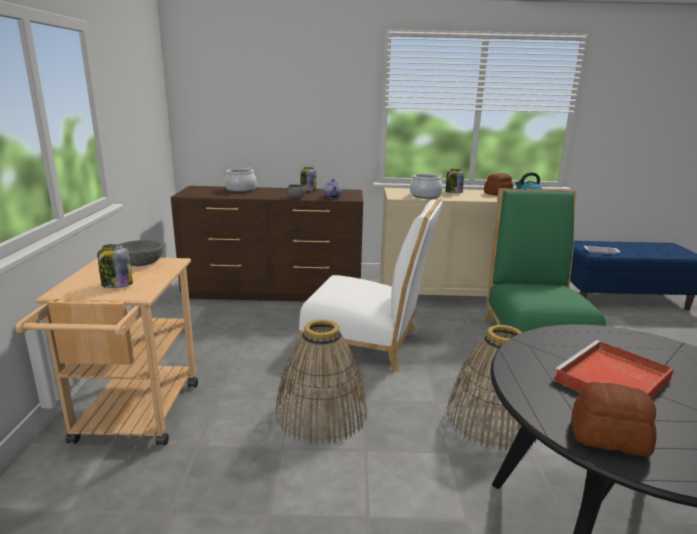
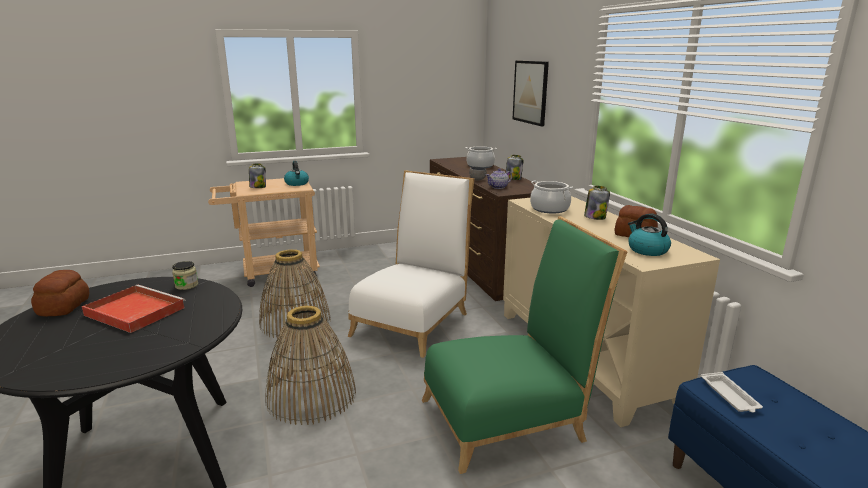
camera: 70 degrees right, 0 degrees up
grey bowl [120,240,163,266] -> kettle [284,161,309,186]
white chair [298,198,442,372] -> white chair turned 150 degrees counterclockwise [348,170,474,358]
none -> jar [172,261,198,290]
none -> picture [513,61,549,126]

